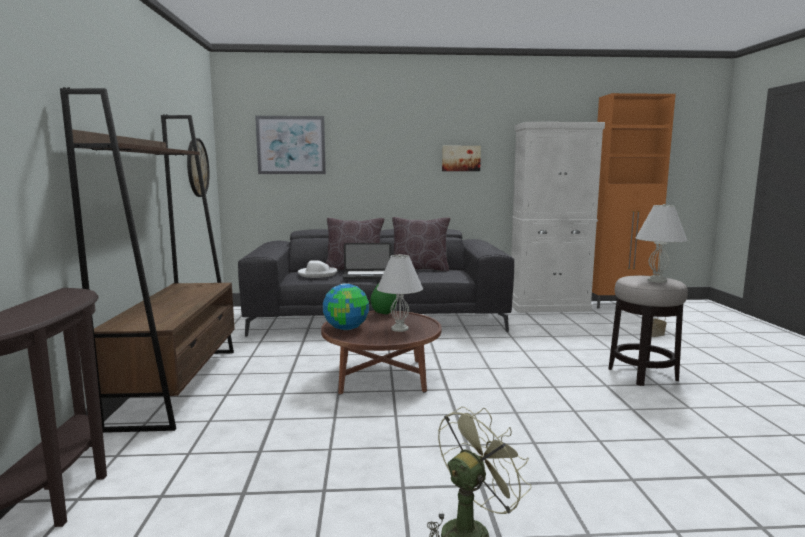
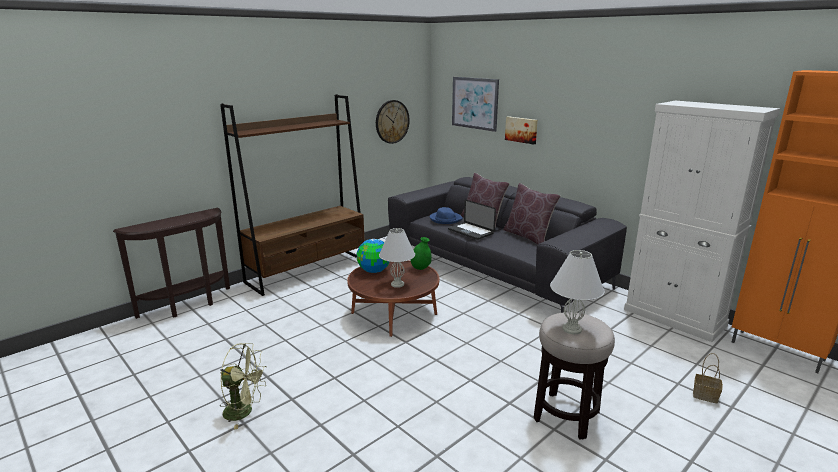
camera: 50 degrees right, 10 degrees up
white hat [298,260,338,278] -> blue hat [430,207,463,224]
picture [442,146,481,171] -> picture moved to [505,116,538,144]

